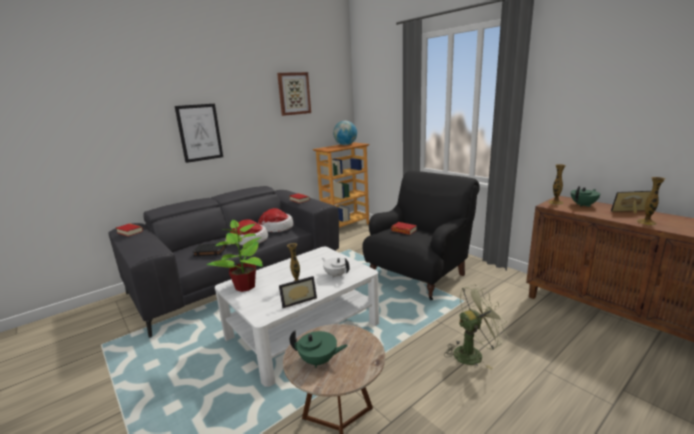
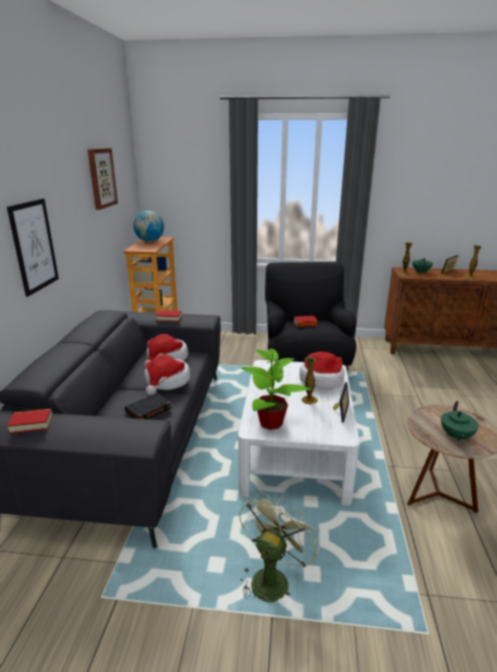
camera: 45 degrees left, 5 degrees up
green teapot [290,330,348,368] -> green teapot turned 135 degrees clockwise [441,401,479,442]
white teapot [322,258,350,278] -> hat [299,351,345,389]
green fan [444,284,508,370] -> green fan moved to [239,492,320,602]

